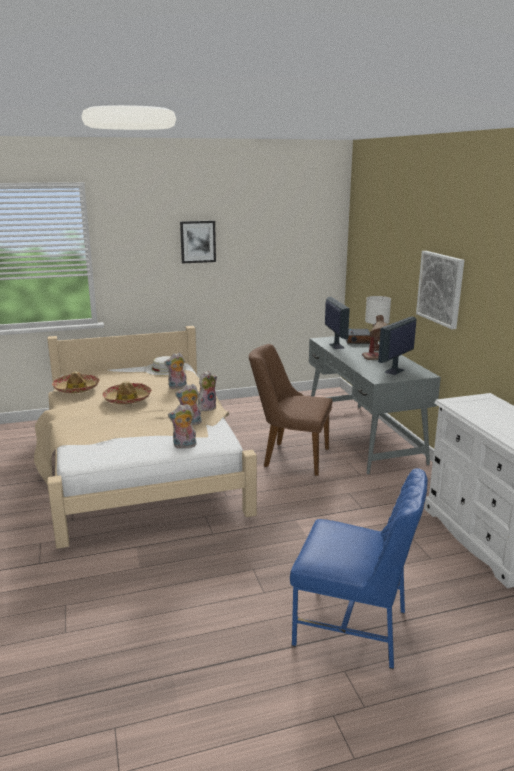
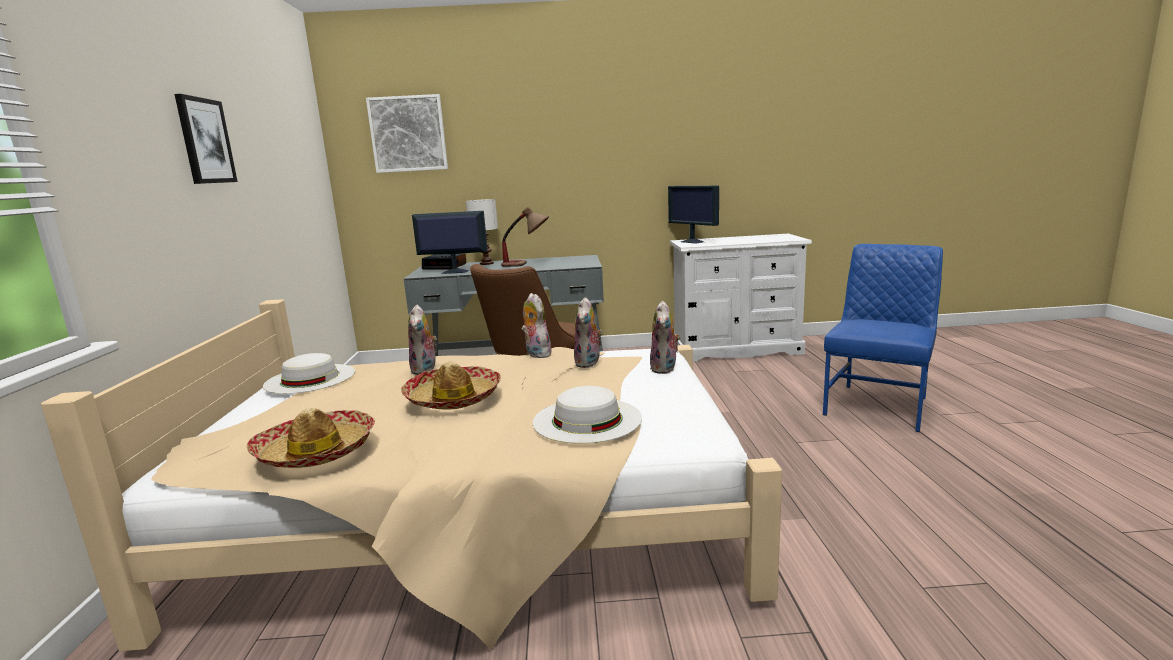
camera: 75 degrees left, 5 degrees down
monitor [378,316,416,375] -> monitor moved to [668,186,719,243]
picture [416,251,464,329] -> picture moved to [366,94,448,173]
none -> white hat [533,386,642,444]

